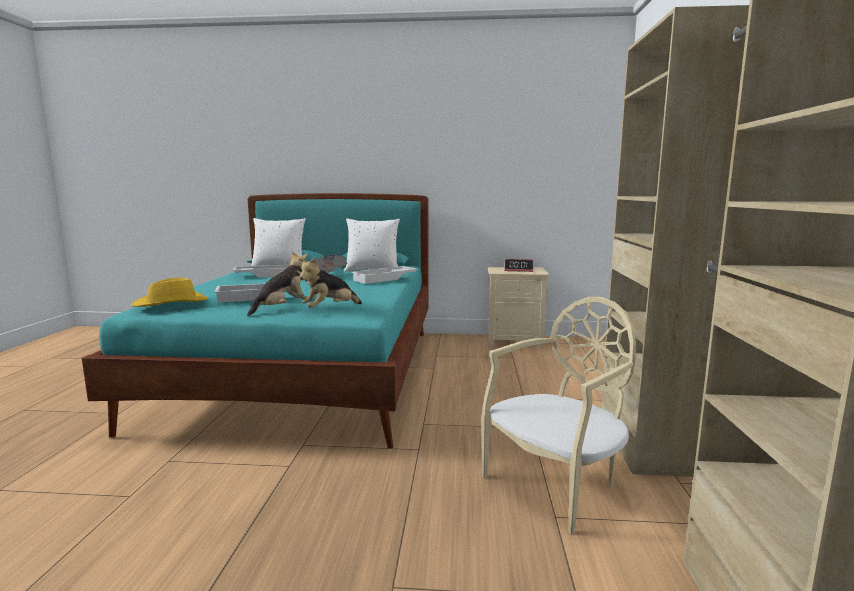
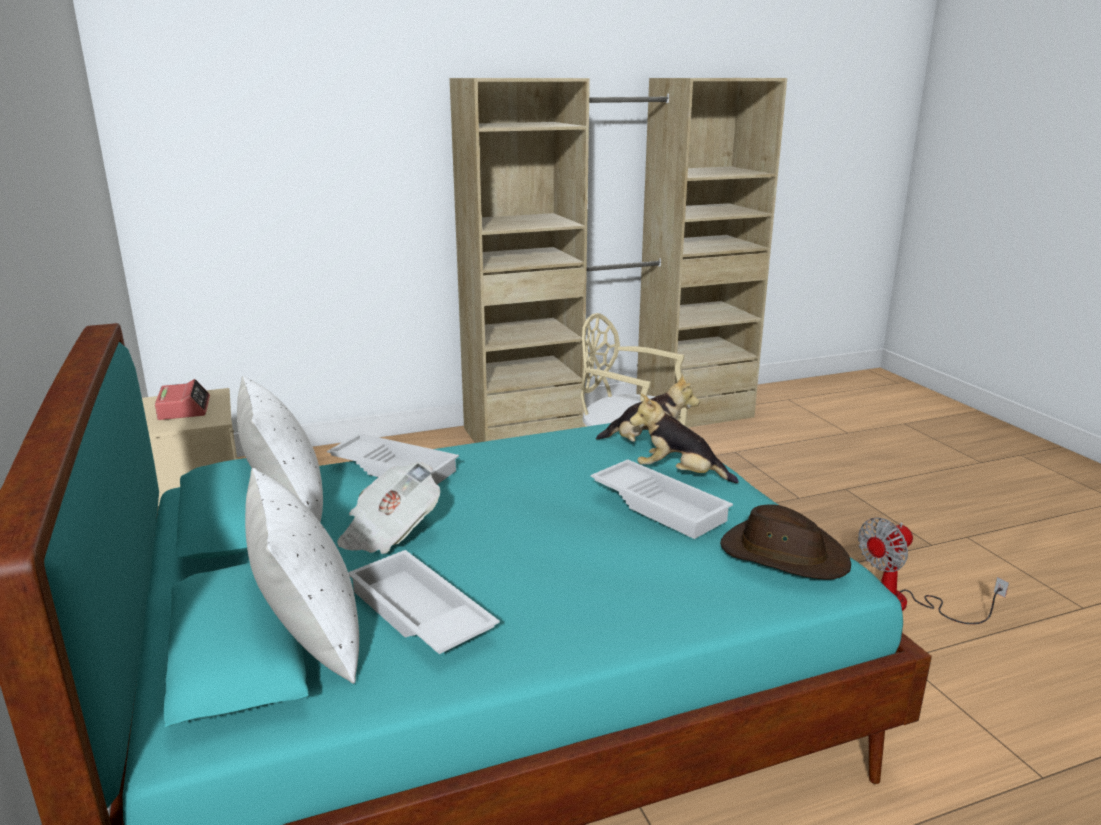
camera: 115 degrees left, 10 degrees up
yellow hat [131,278,208,307] -> brown hat [720,504,851,580]
none -> fan [858,518,1009,624]

